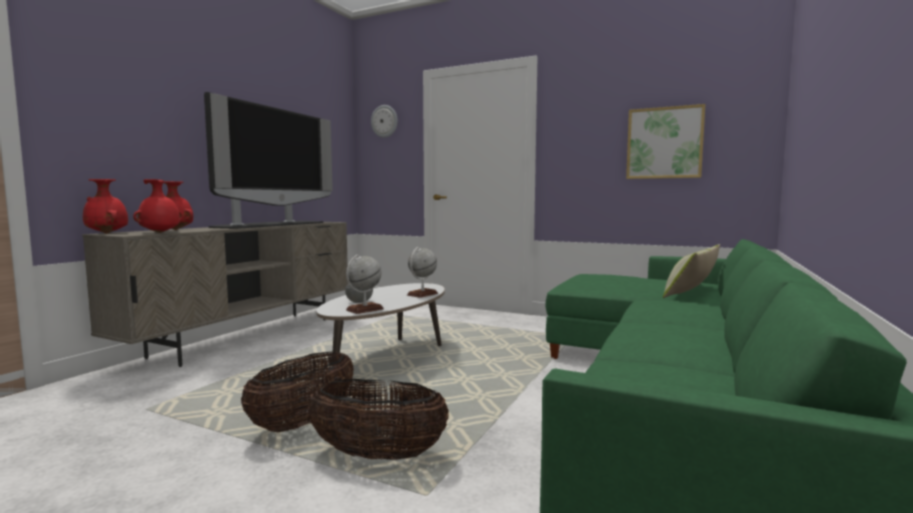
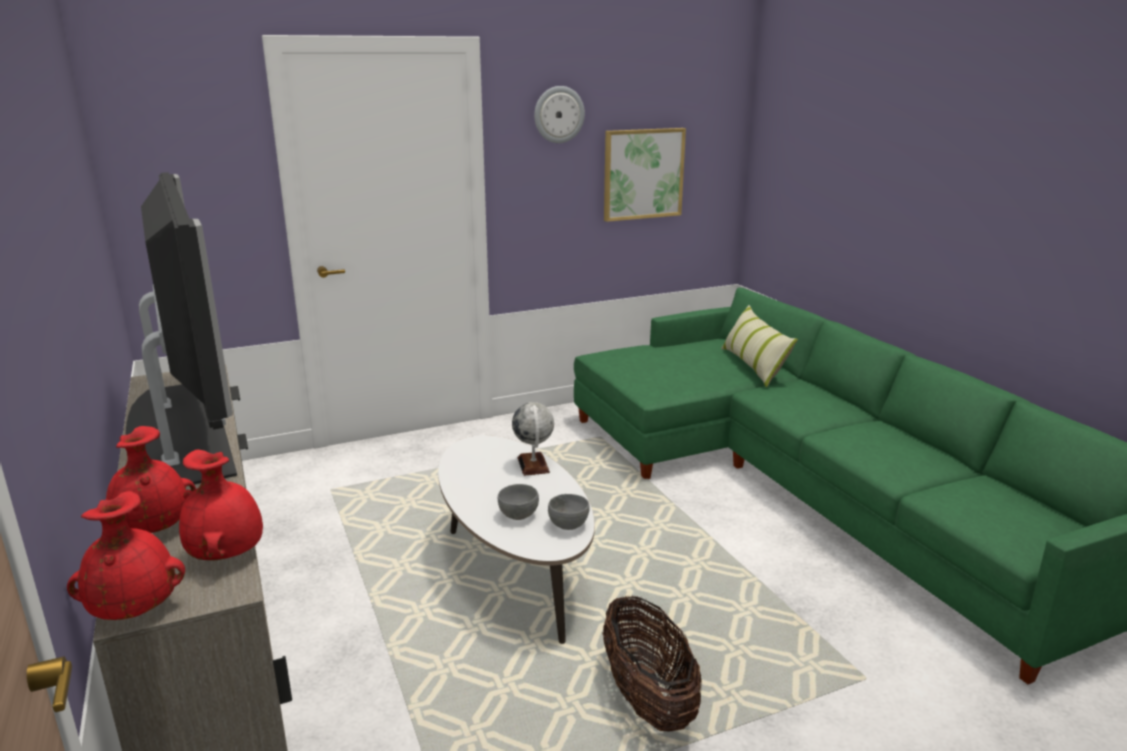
camera: 50 degrees left, 15 degrees up
basket [308,379,449,460] -> none
globe [346,255,384,314] -> grey bowl [548,494,590,530]
wall clock [371,105,398,138] -> wall clock moved to [534,86,585,143]

